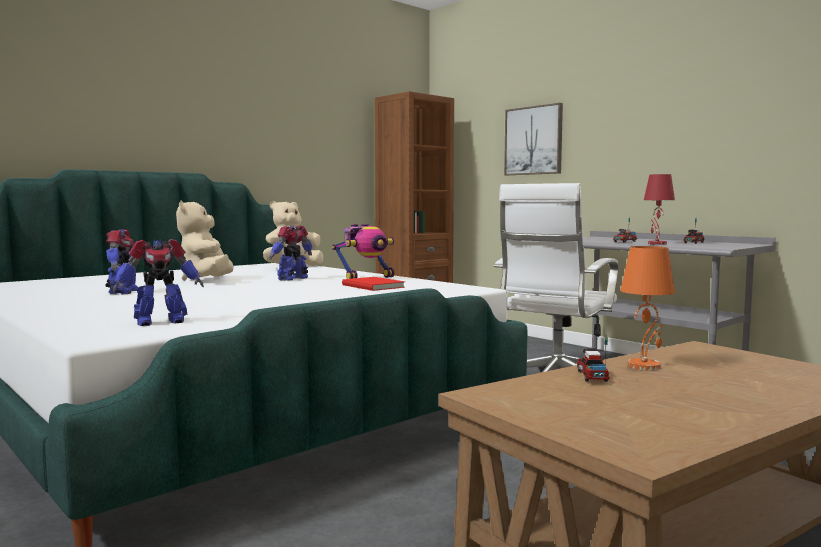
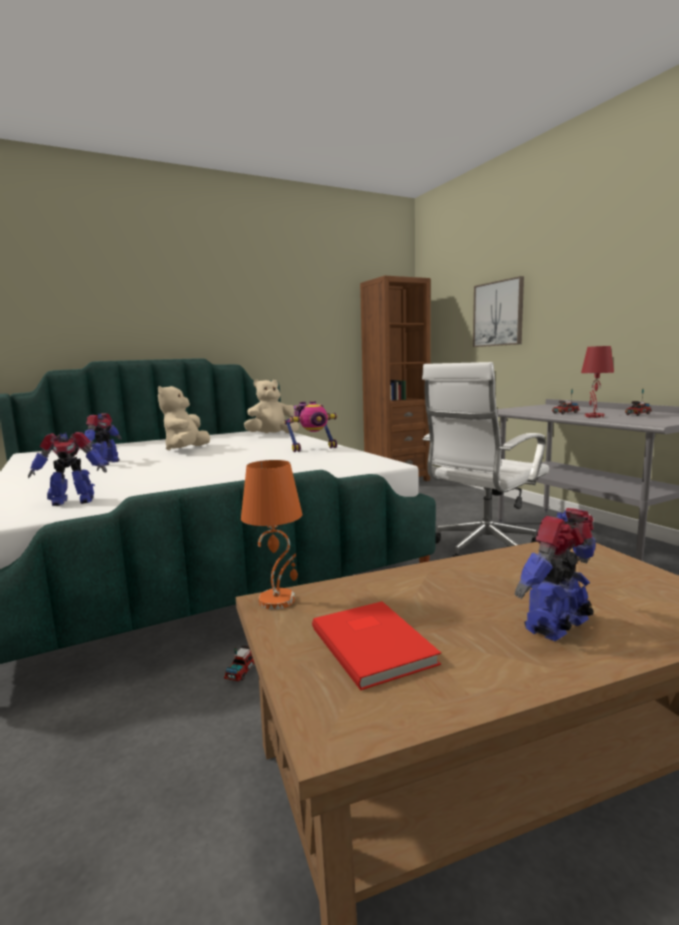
camera: 15 degrees right, 5 degrees up
toy robot [269,226,312,281] -> toy robot moved to [515,508,596,641]
red book [342,277,405,291] -> red book moved to [312,601,441,691]
toy truck [577,338,610,382] -> toy truck moved to [224,645,254,681]
orange table lamp [620,246,675,370] -> orange table lamp moved to [241,460,302,610]

